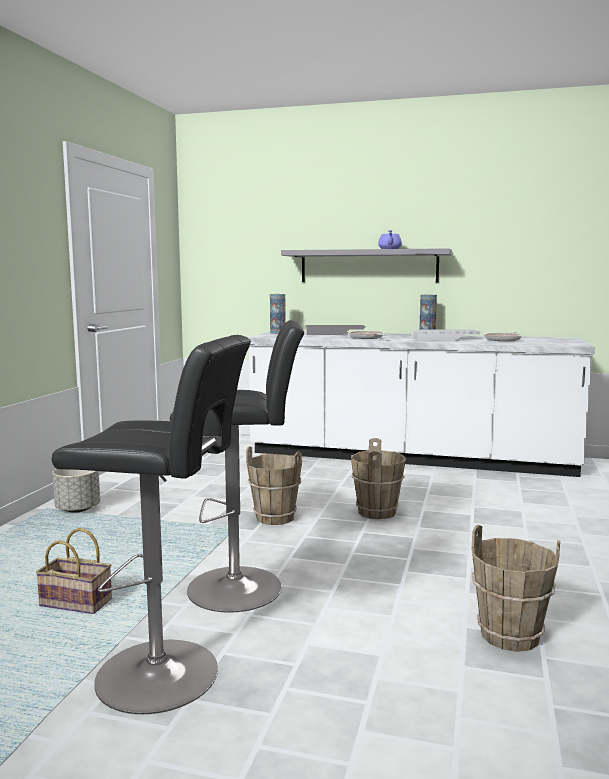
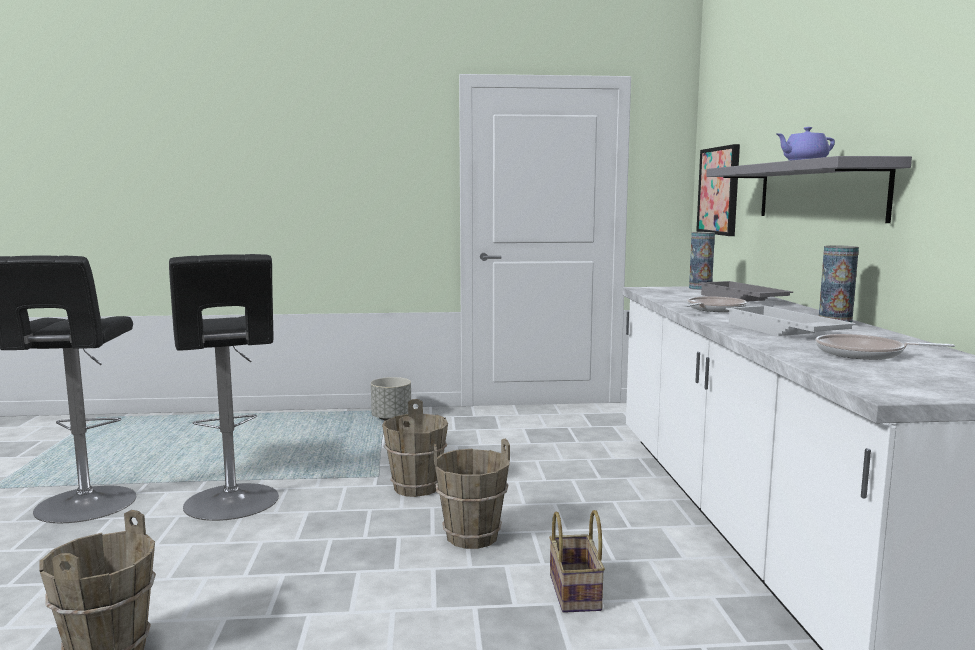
camera: 70 degrees right, 0 degrees up
basket [36,528,112,614] -> basket moved to [549,510,605,613]
none -> picture [696,144,740,236]

